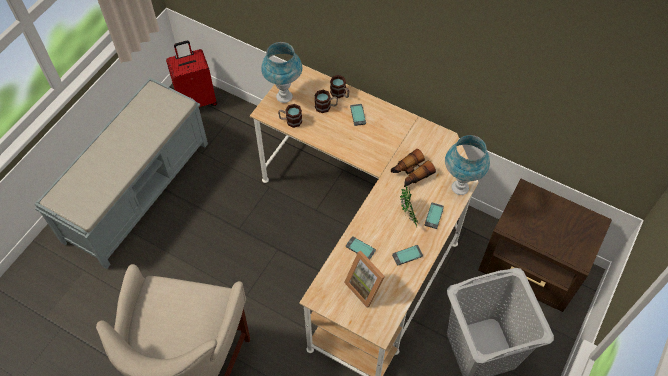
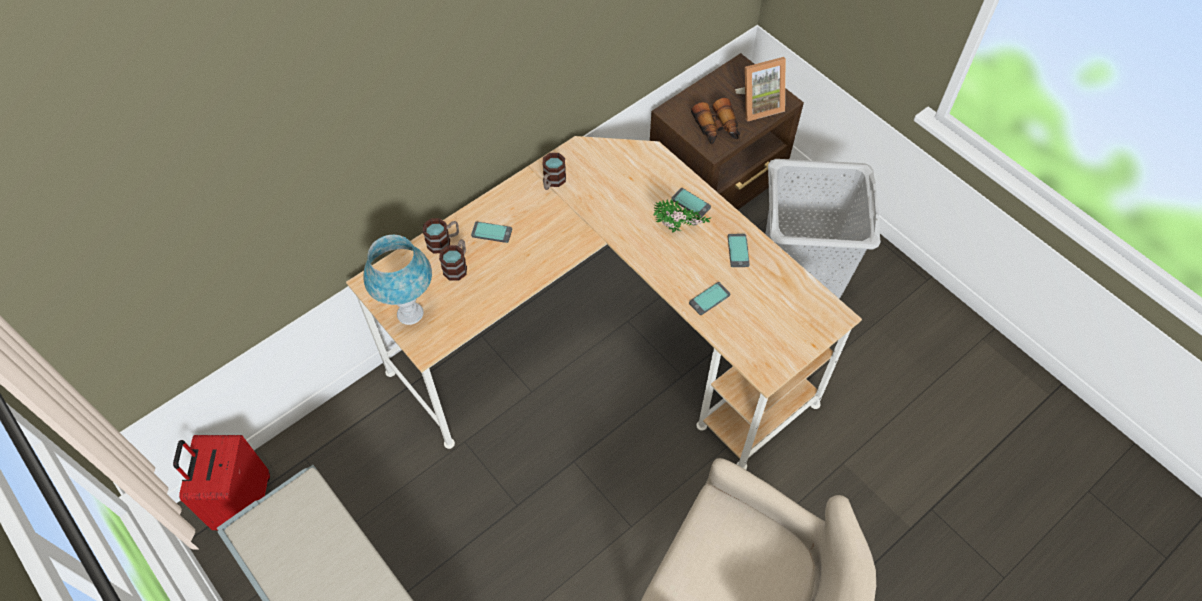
camera: 70 degrees left, 0 degrees up
mug [278,104,302,128] -> mug moved to [543,153,566,190]
picture frame [344,251,385,308] -> picture frame moved to [735,57,786,122]
binoculars [391,149,436,187] -> binoculars moved to [691,98,740,145]
blue table lamp [445,135,490,195] -> none

